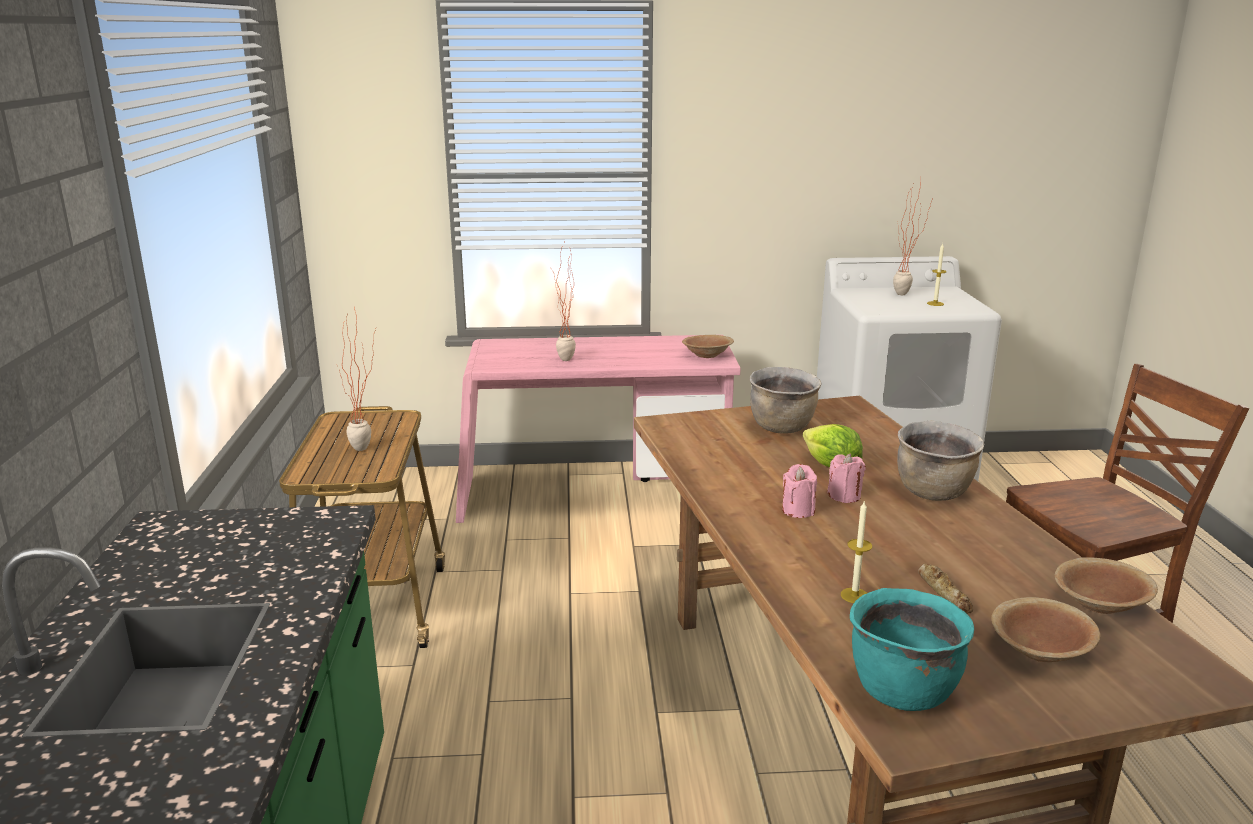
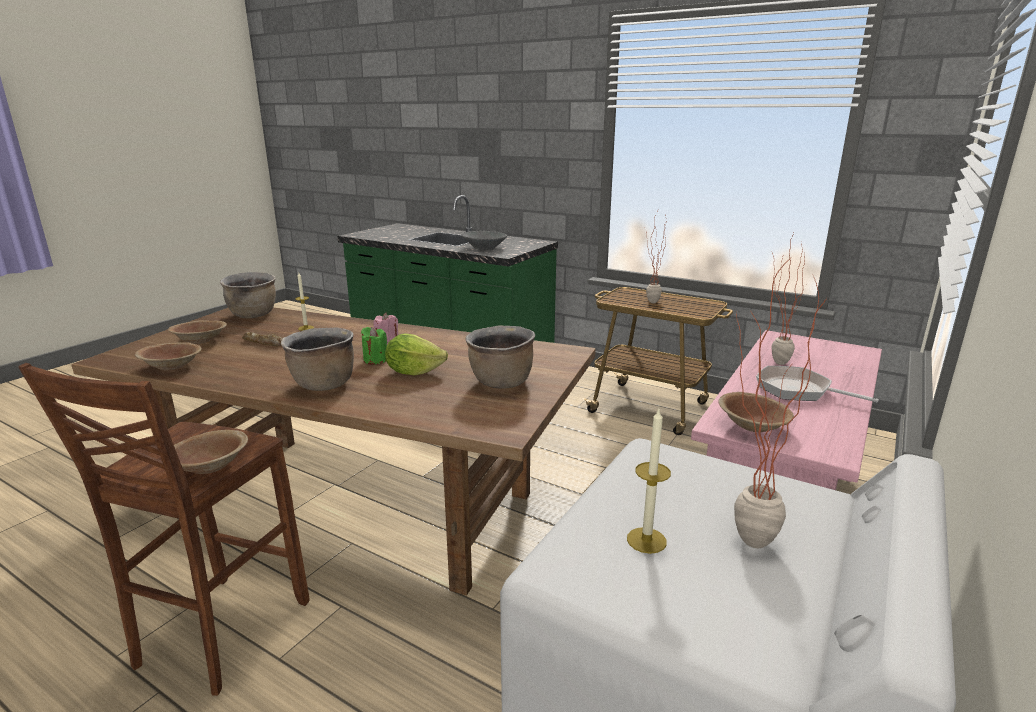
camera: 125 degrees right, 0 degrees up
pink candle [827,453,866,503] -> green candle [361,327,387,365]
turquoise cooking pot [850,588,974,711] -> brown cooking pot [220,272,276,318]
none -> brown bowl [174,430,248,474]
none -> grey bowl [462,231,507,250]
none -> frying pan [756,366,879,402]

